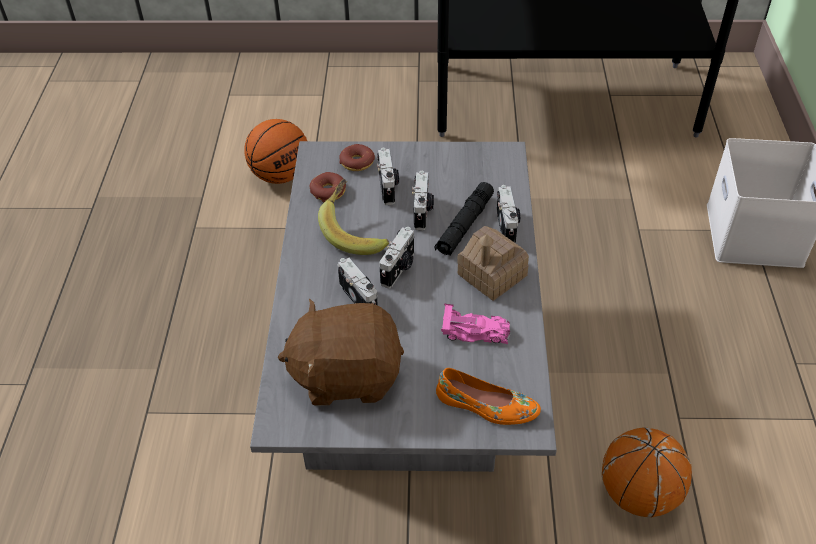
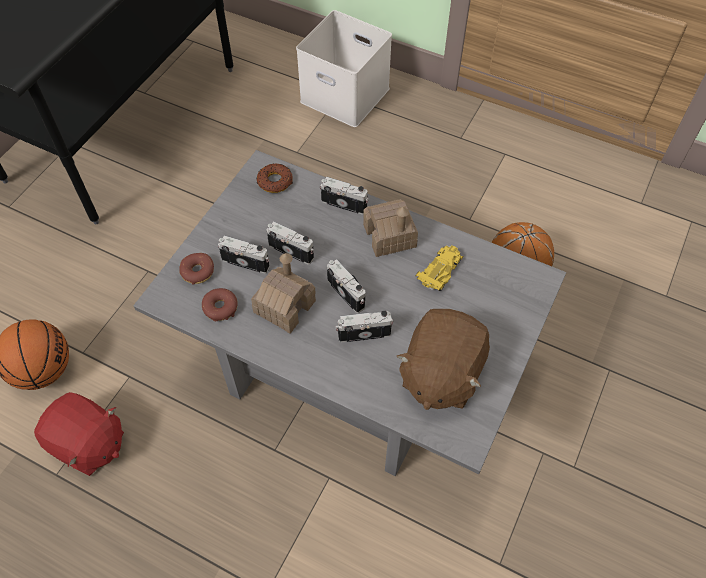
camera: 65 degrees left, 10 degrees up
banana [318,179,389,255] -> toy house [251,253,316,334]
black flashlight [434,182,494,256] -> none
orange shoe [436,368,541,425] -> none
pink toy car [441,304,510,344] -> yellow toy car [415,245,463,291]
none -> red plush toy [34,392,124,476]
none -> donut [257,163,293,193]

